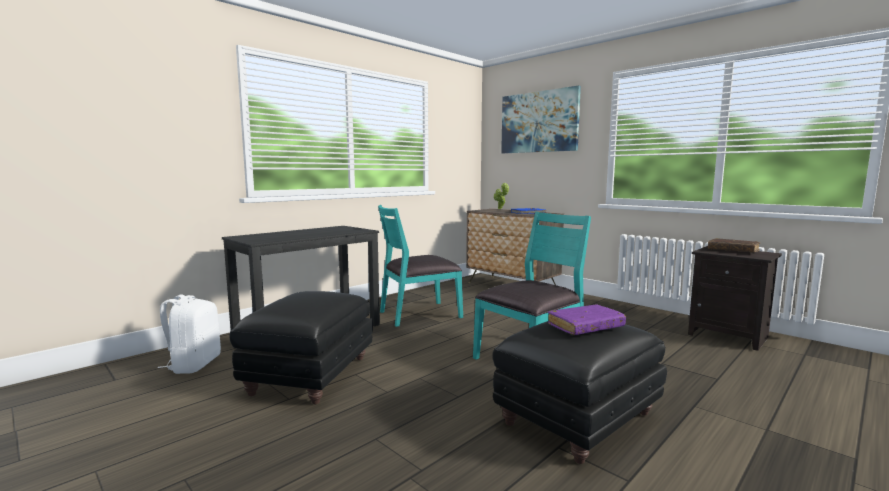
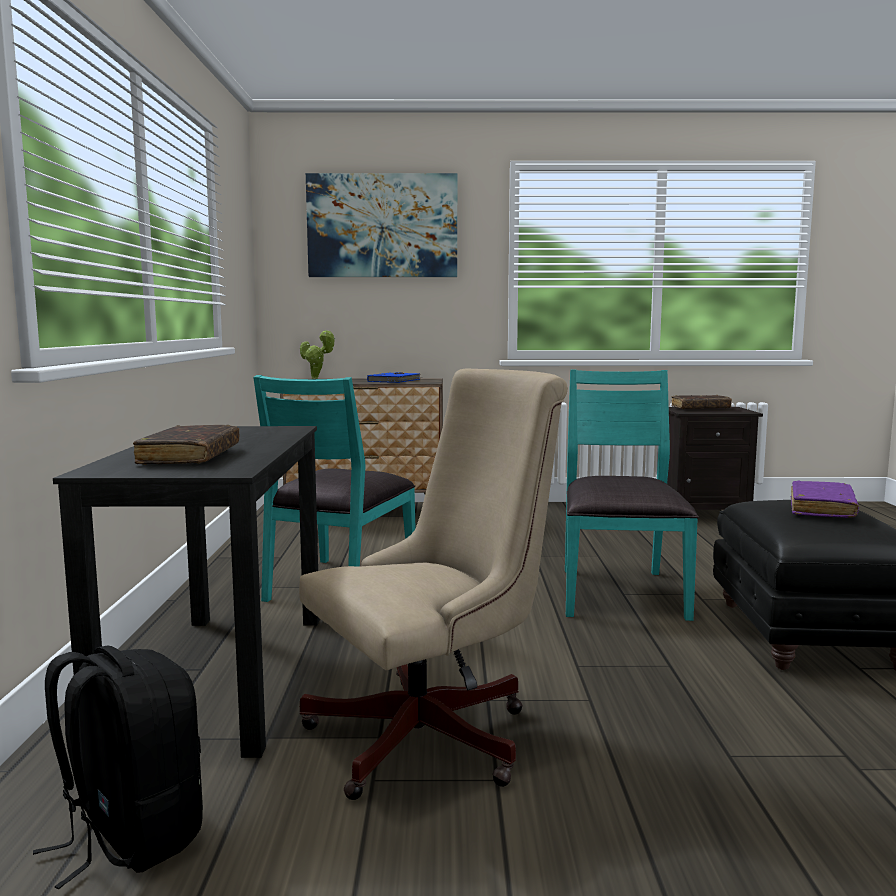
camera: 45 degrees left, 0 degrees up
white backpack [158,295,221,374] -> black backpack [33,645,203,890]
black ottoman [229,291,373,404] -> beige office chair [299,368,568,800]
none -> brown book [133,425,239,465]

